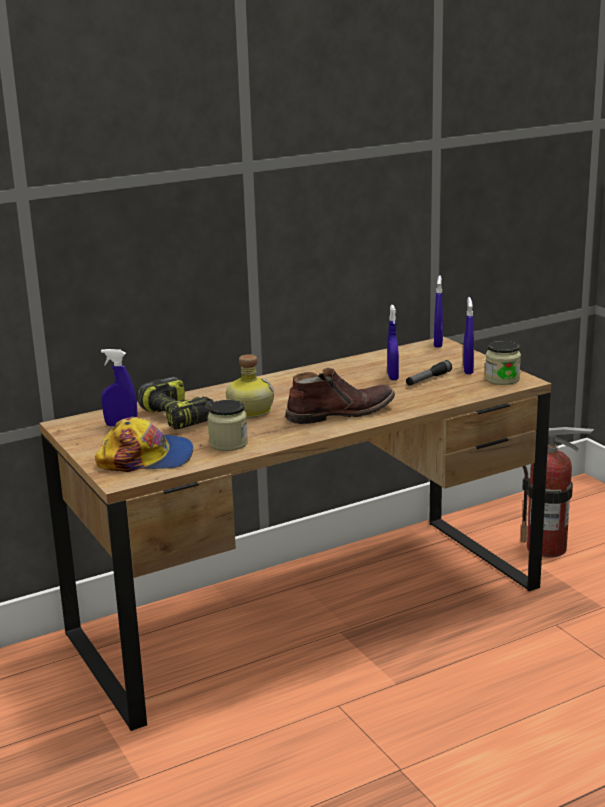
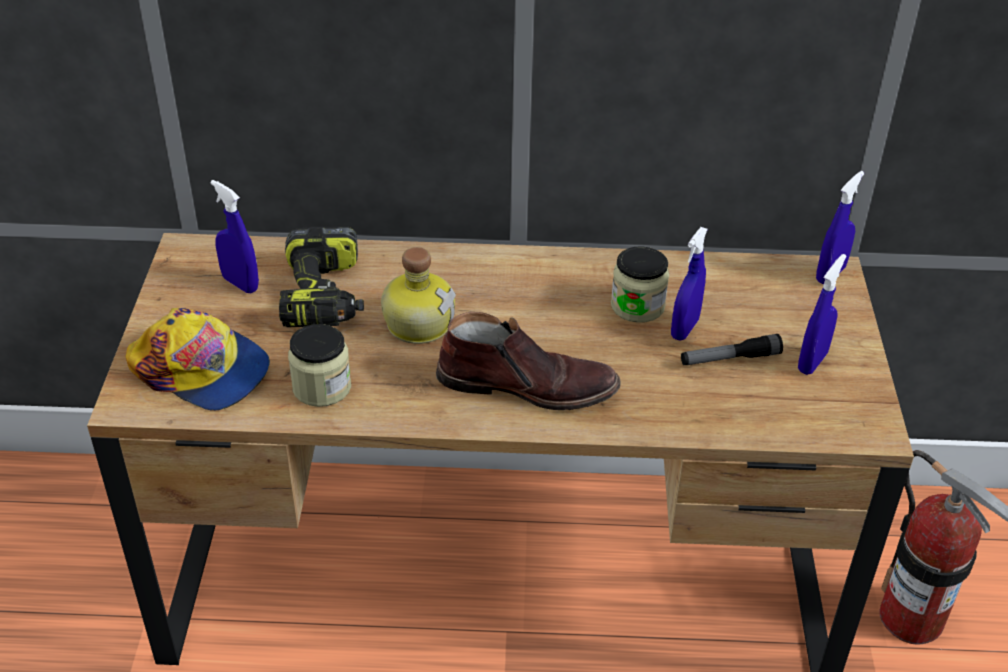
camera: 30 degrees right, 20 degrees up
jar [485,340,521,385] -> jar moved to [611,246,669,323]

